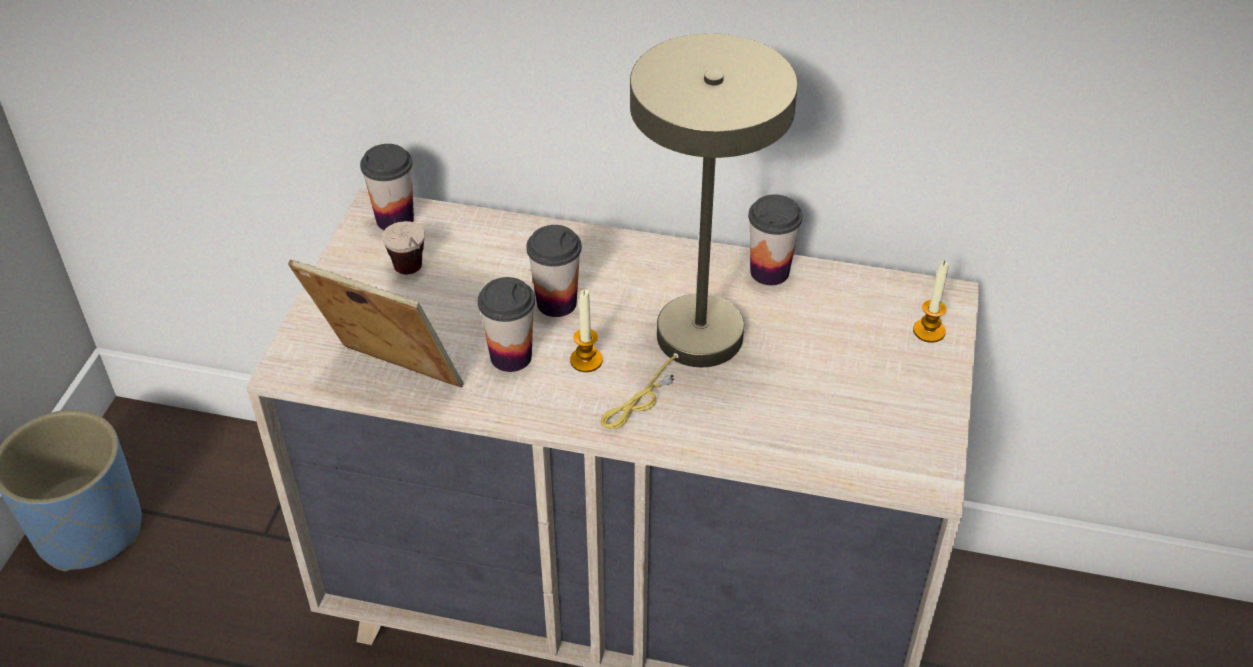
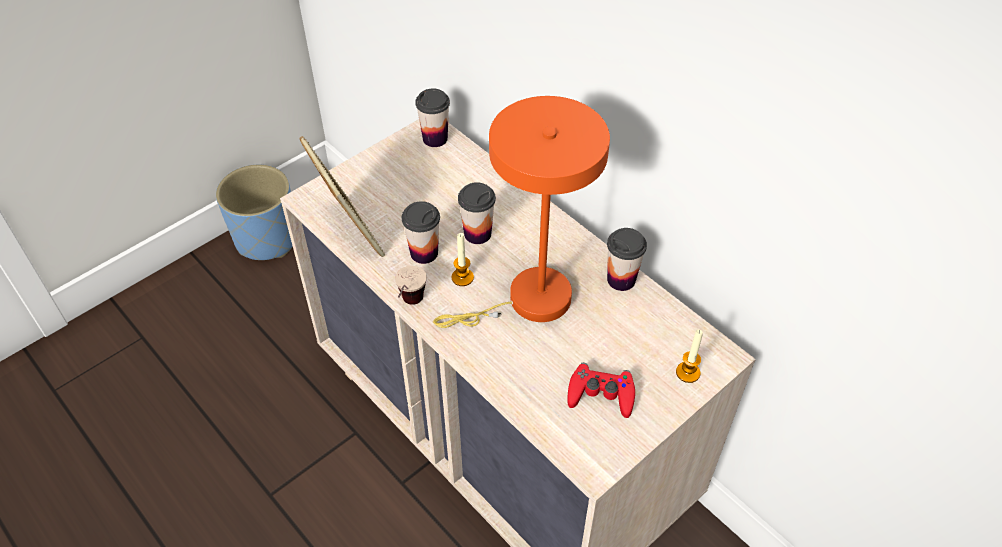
camera: 35 degrees right, 5 degrees up
cup [382,221,425,274] -> cup moved to [395,266,427,305]
beige table lamp [601,33,798,429] -> orange table lamp [433,96,610,328]
none -> red game controller [567,363,635,418]

